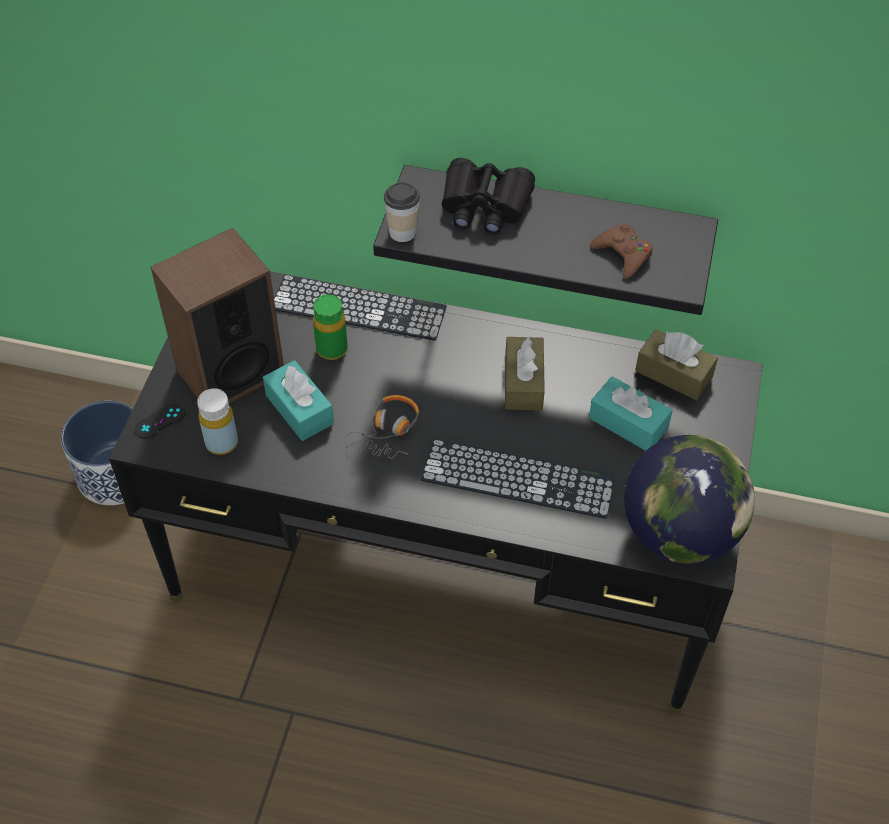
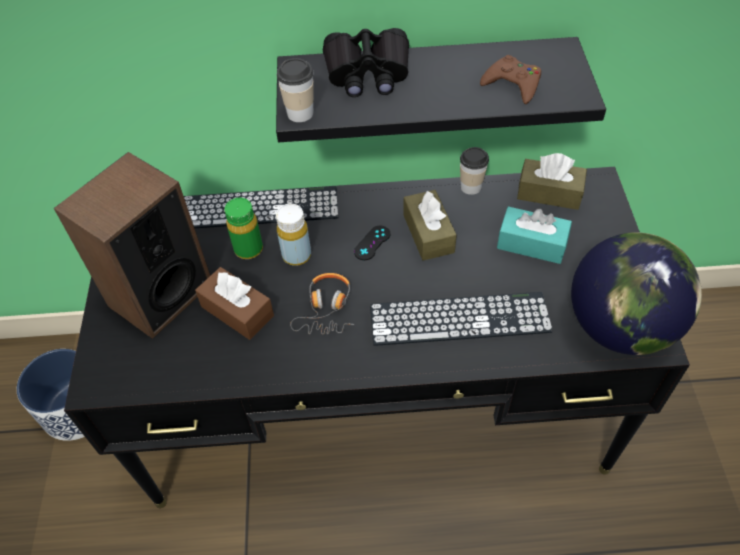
camera: 15 degrees left, 0 degrees up
black game controller [135,404,185,439] -> black game controller moved to [354,226,391,260]
yellow bottle [197,388,238,455] -> yellow bottle moved to [276,204,311,266]
turquoise tissue box [263,360,334,441] -> brown tissue box [195,267,274,340]
none -> cup [460,147,489,195]

